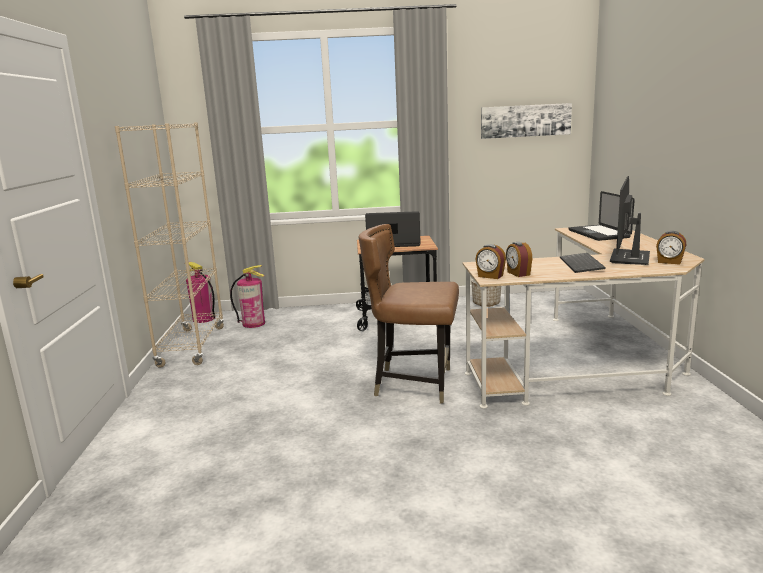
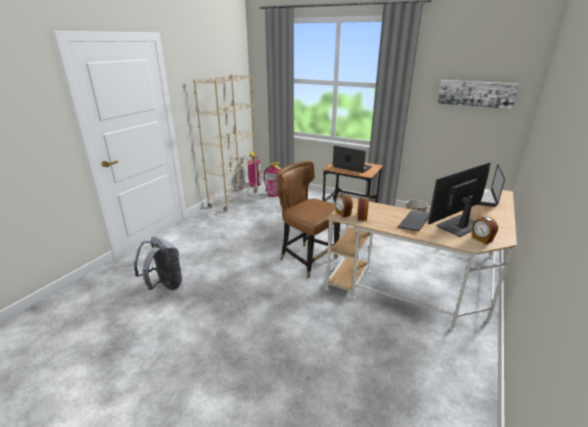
camera: 30 degrees right, 10 degrees up
none -> grey backpack [134,236,182,290]

